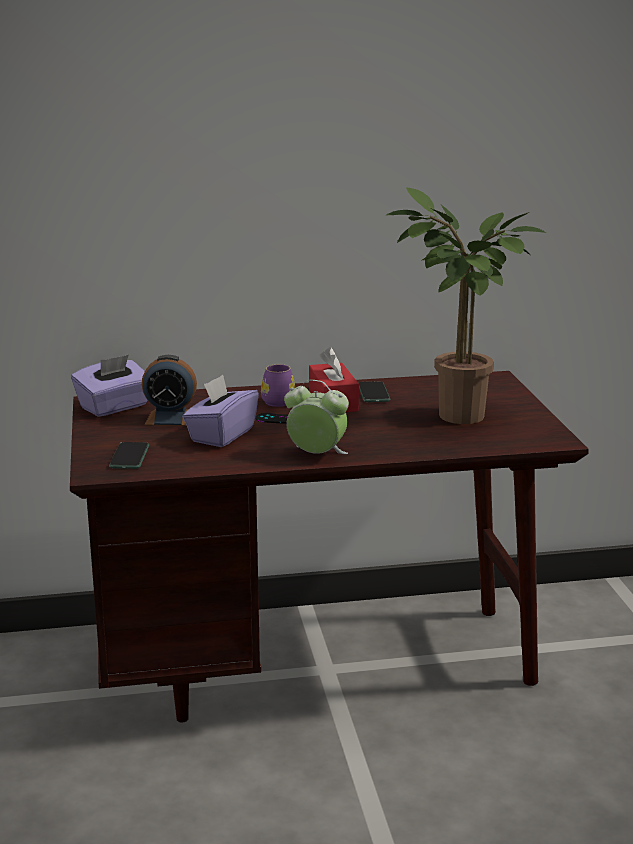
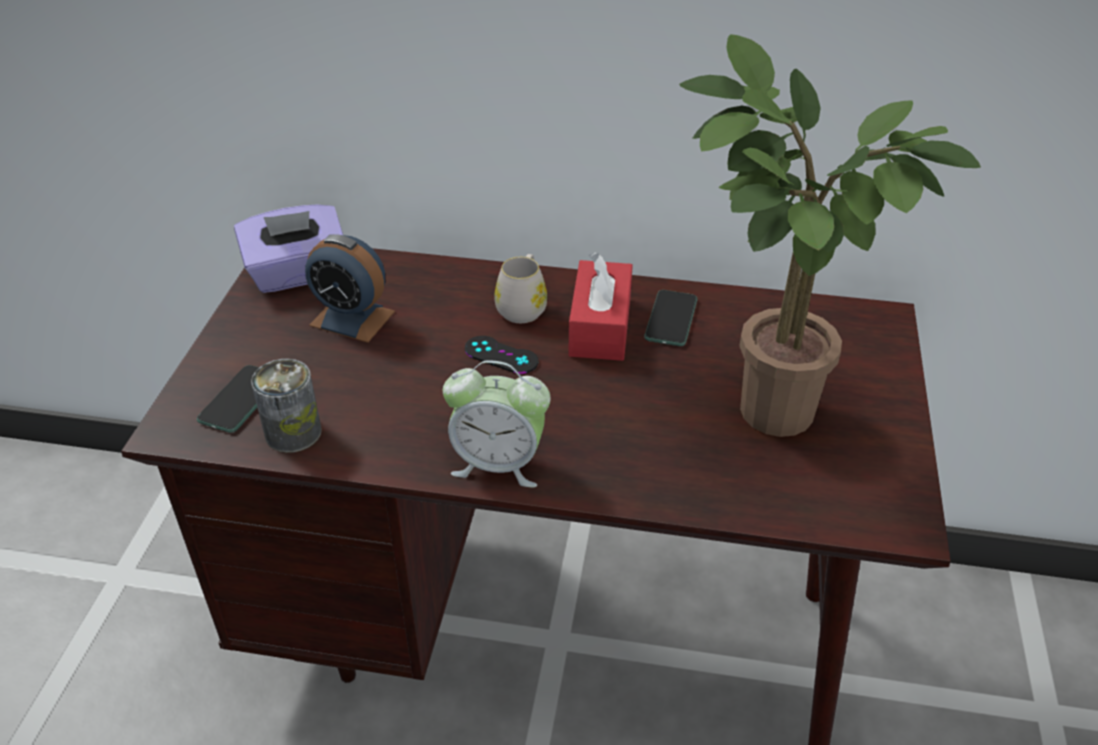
camera: 20 degrees right, 20 degrees up
purple tissue box [183,375,259,447] -> none
purple mug [261,364,296,407] -> white mug [494,254,547,323]
alarm clock [284,380,349,454] -> alarm clock turned 150 degrees clockwise [443,361,551,487]
none -> can [251,359,322,453]

